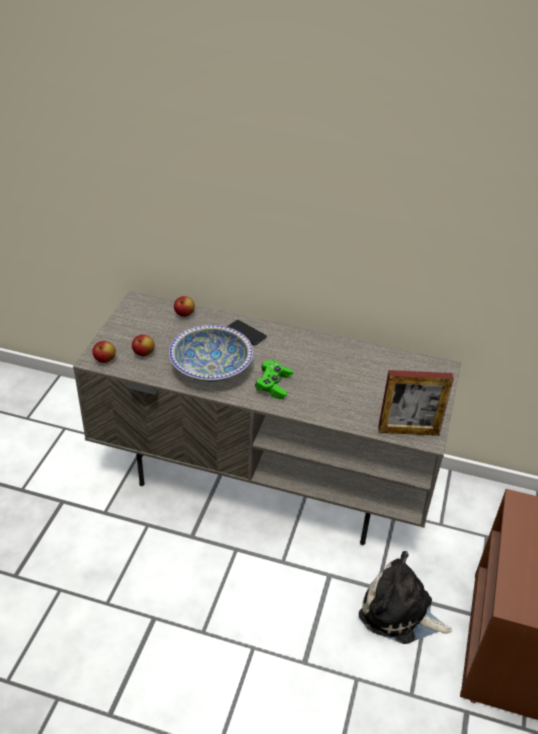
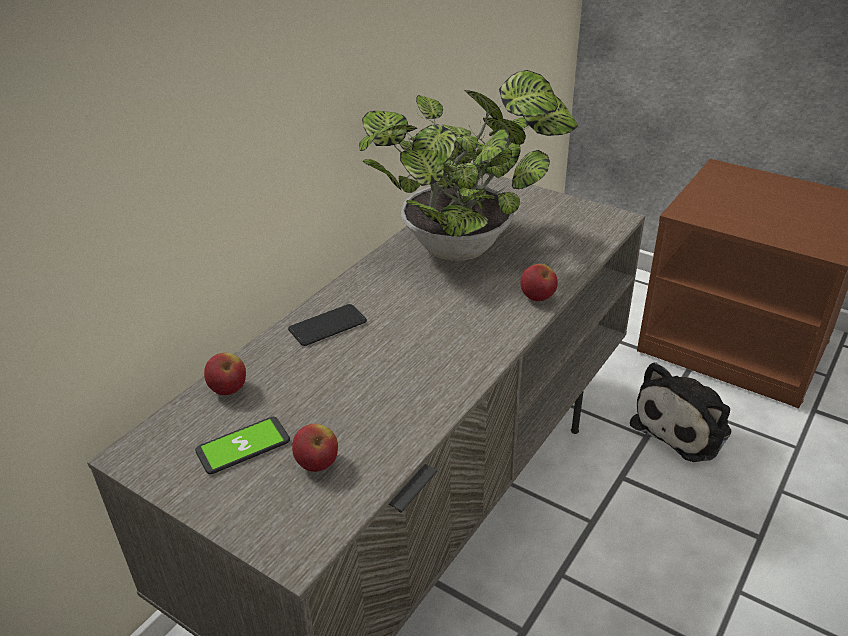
camera: 70 degrees left, 5 degrees down
apple [93,341,116,363] -> apple moved to [520,264,558,301]
bowl [169,325,253,382] -> none
green game controller [255,360,293,399] -> none
picture frame [378,370,454,436] -> none
none -> phone [195,417,290,474]
none -> potted plant [359,70,578,261]

